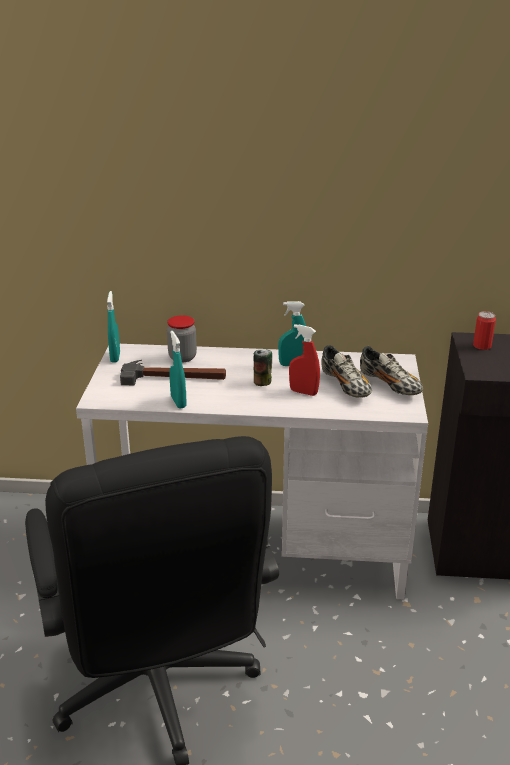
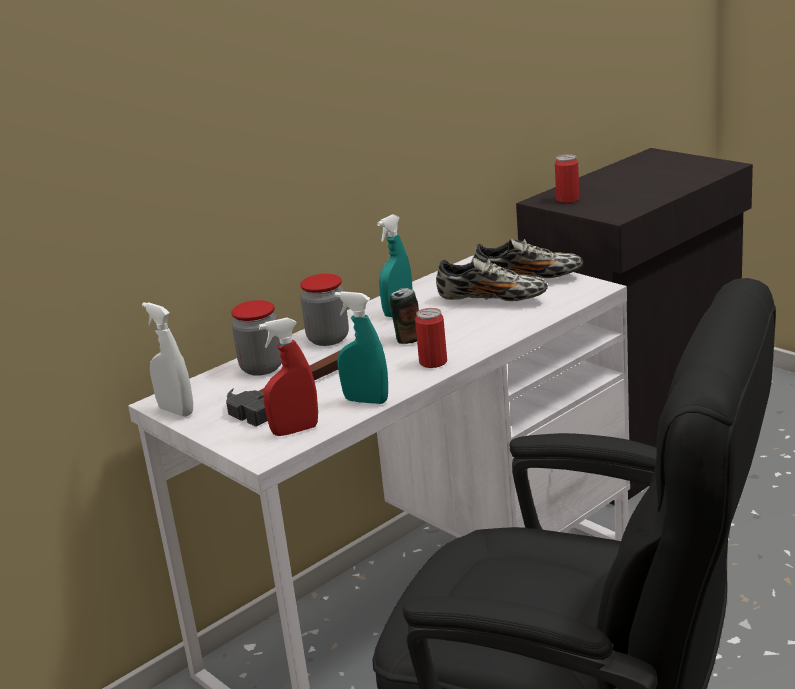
camera: 45 degrees left, 5 degrees down
turquoise spray bottle [107,291,120,363] -> white spray bottle [142,302,193,417]
red spray bottle [289,324,320,396] -> red spray bottle moved to [259,318,318,436]
none -> jar [300,274,349,346]
none -> can [415,308,447,368]

